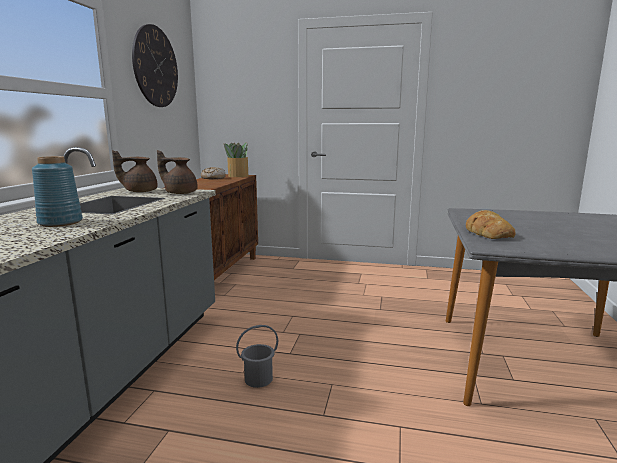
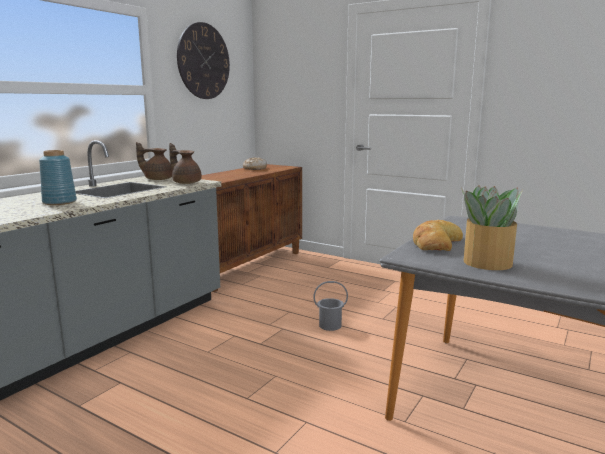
camera: 20 degrees right, 0 degrees up
potted plant [224,142,248,177] -> potted plant moved to [461,185,523,270]
grey bucket [236,325,278,388] -> grey bucket moved to [313,281,348,331]

